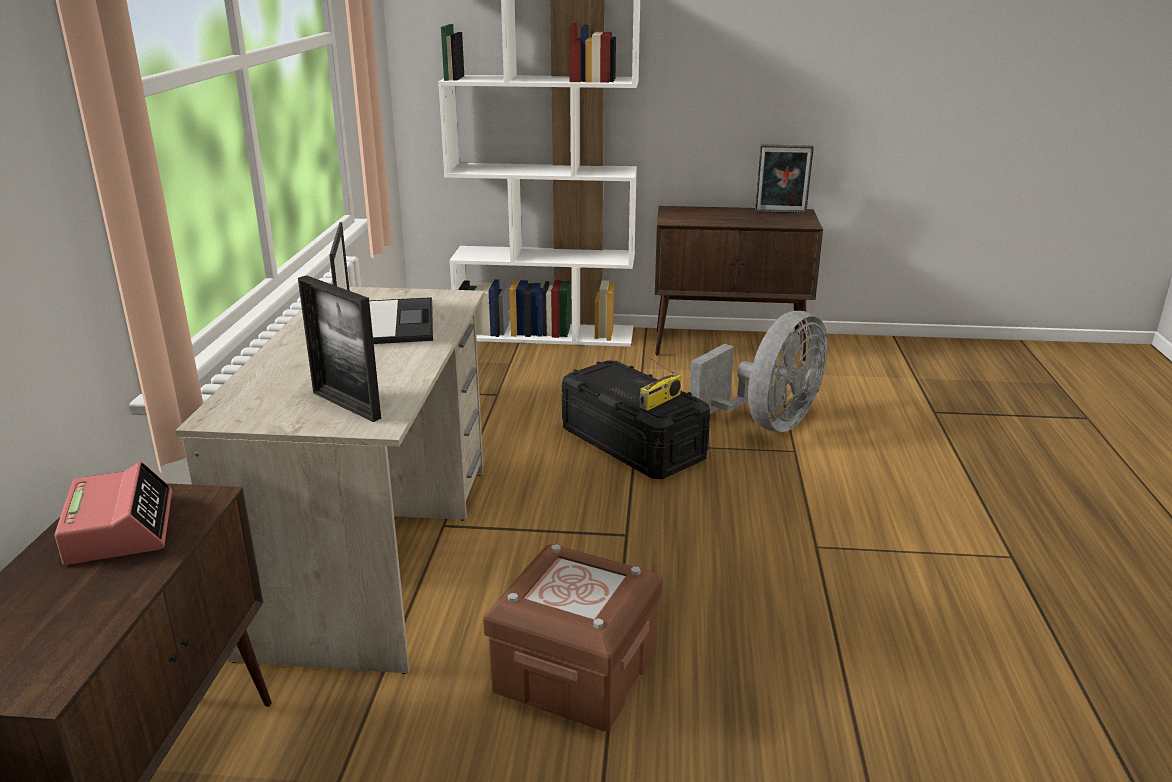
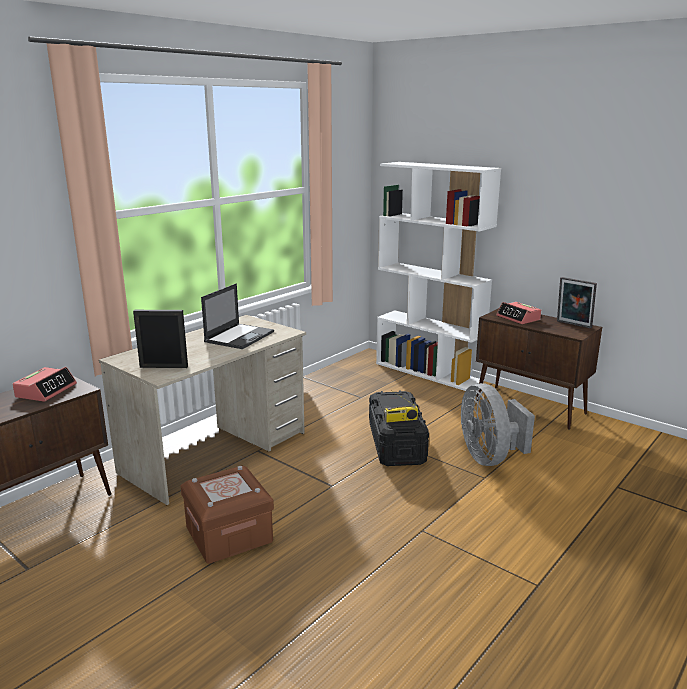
camera: 35 degrees right, 5 degrees down
picture frame [298,275,381,422] -> picture frame turned 105 degrees clockwise [133,310,188,368]
grey fan [689,311,828,432] -> grey fan turned 90 degrees clockwise [461,383,535,466]
none -> alarm clock [496,302,541,324]

